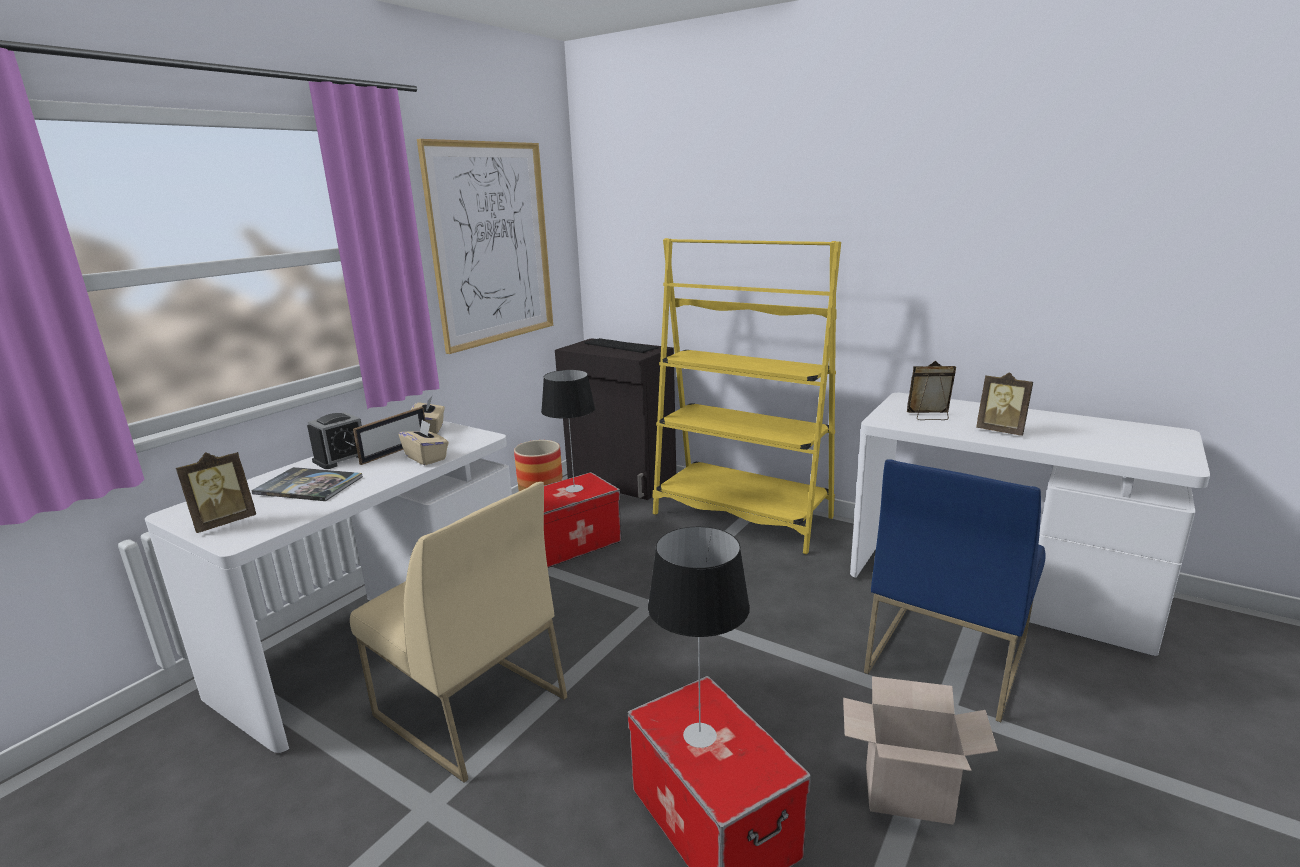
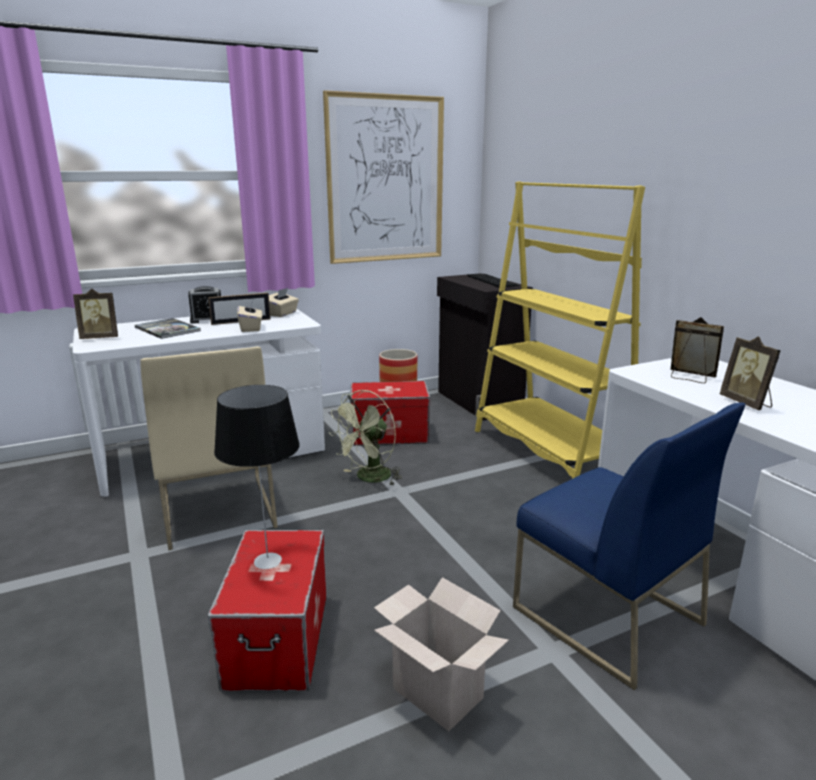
camera: 30 degrees right, 0 degrees up
table lamp [541,370,595,492] -> none
blue chair [864,459,1046,722] -> blue chair turned 105 degrees counterclockwise [513,402,746,690]
none -> green fan [329,390,402,486]

